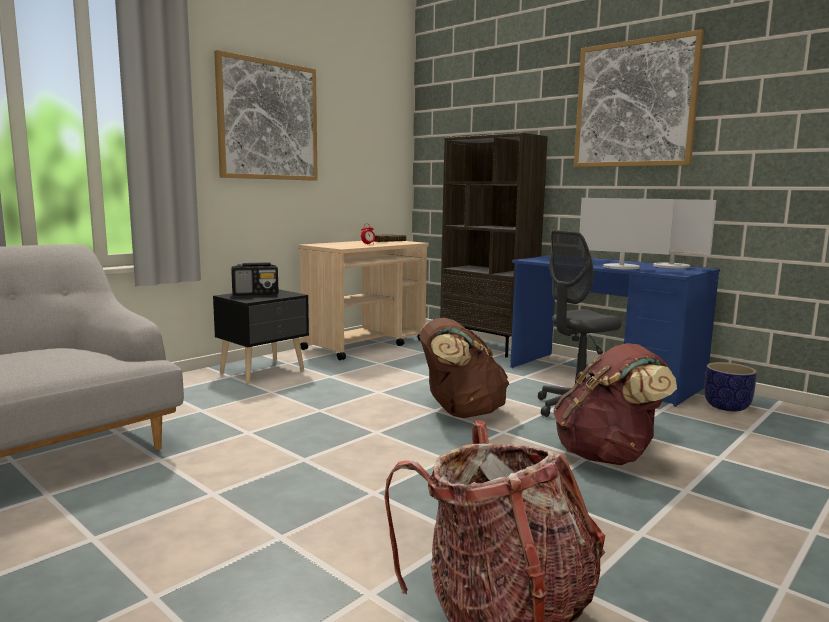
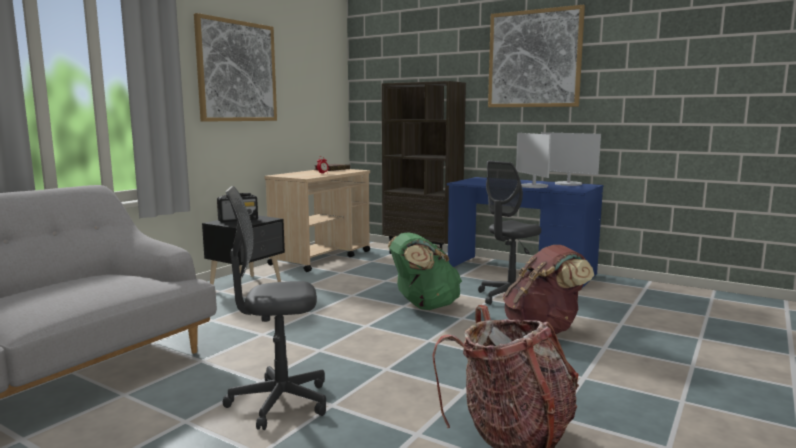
camera: 10 degrees left, 0 degrees up
brown backpack [419,318,509,418] -> green backpack [388,232,462,310]
monitor [579,198,674,270] -> monitor turned 60 degrees clockwise [516,133,551,188]
planter [704,362,757,412] -> none
none -> grey office chair [223,186,326,430]

